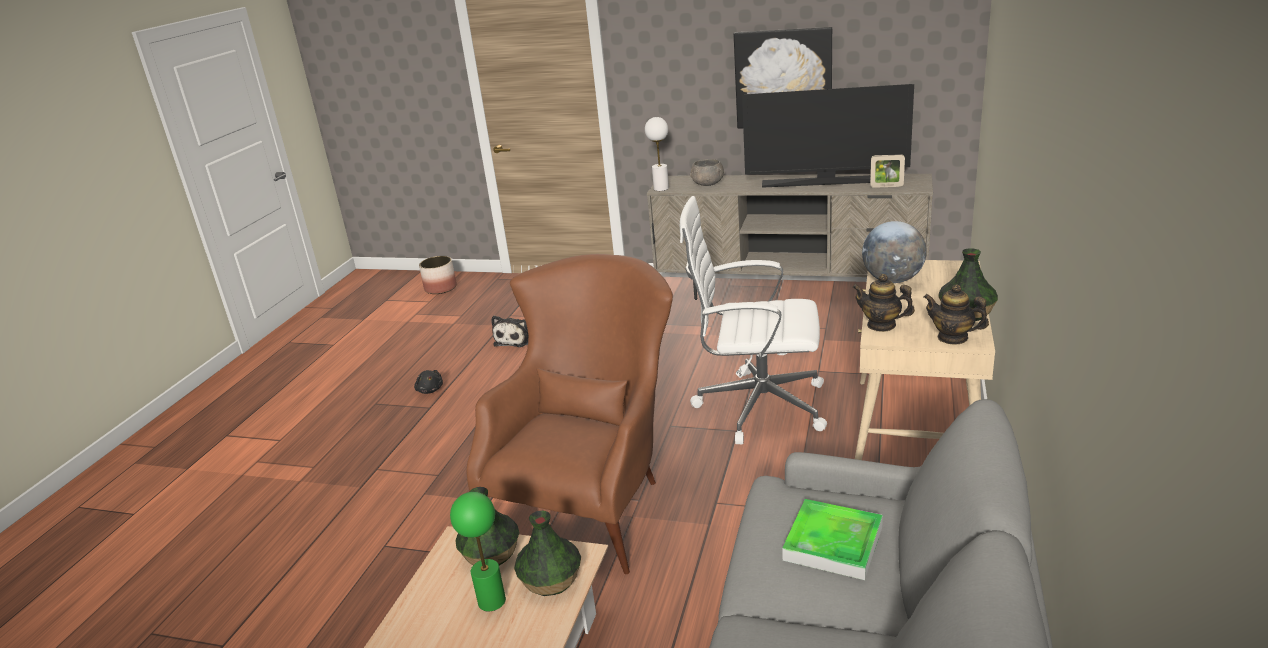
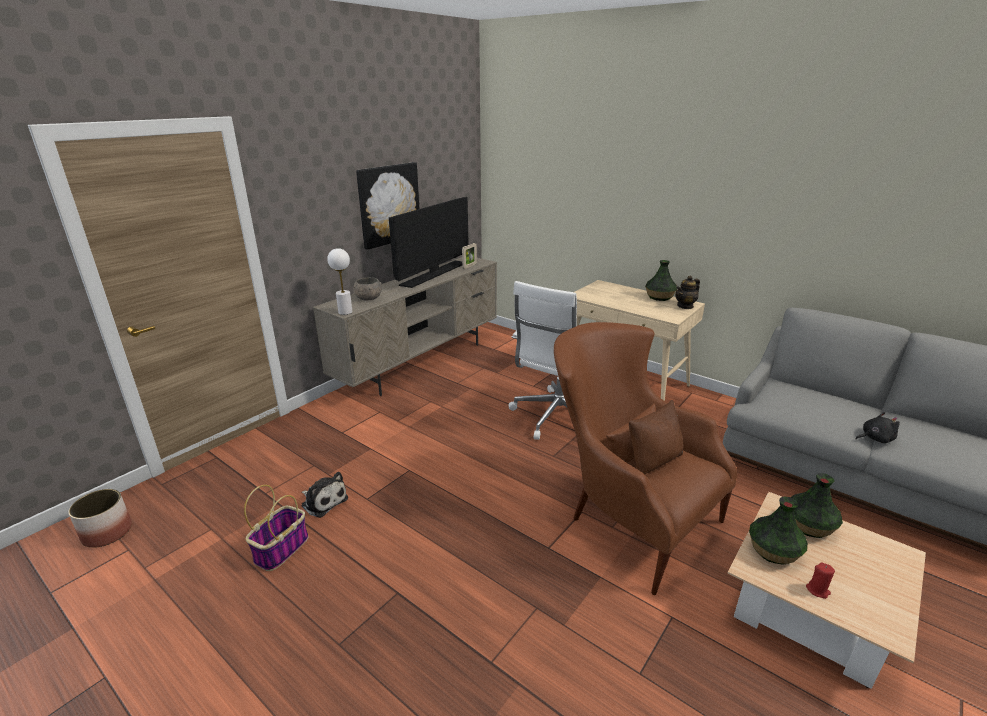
camera: 70 degrees left, 0 degrees up
black plush toy [414,370,443,394] -> black plush toy moved to [855,412,900,444]
green table lamp [450,492,506,612] -> none
tray [782,499,883,580] -> none
teapot [852,274,915,332] -> none
globe [862,221,927,283] -> none
none -> basket [244,485,309,571]
none -> brown pillow [629,400,684,474]
none -> red candle [806,562,835,599]

